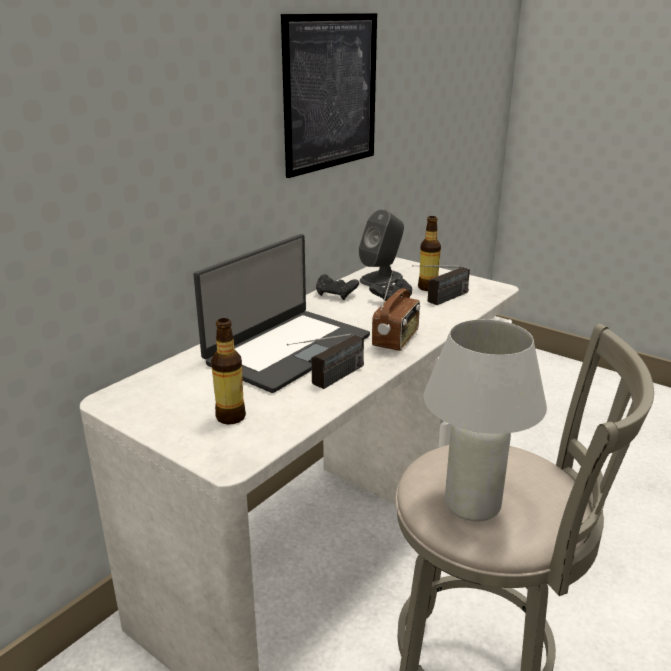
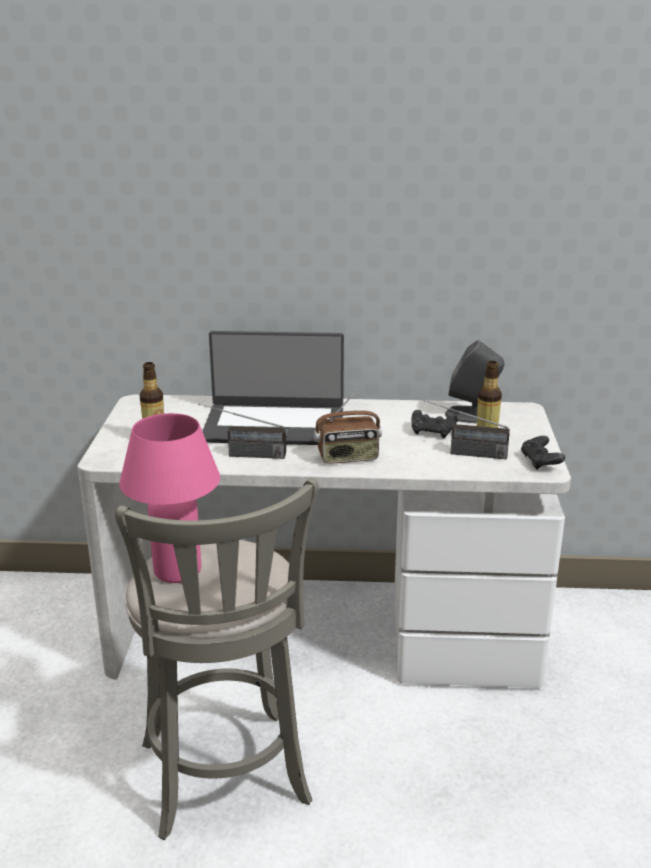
camera: 55 degrees right, 0 degrees up
picture [281,13,377,178] -> none
black game controller [316,274,359,300] -> black game controller moved to [521,436,565,470]
white table lamp [423,319,547,521] -> pink table lamp [119,413,220,583]

